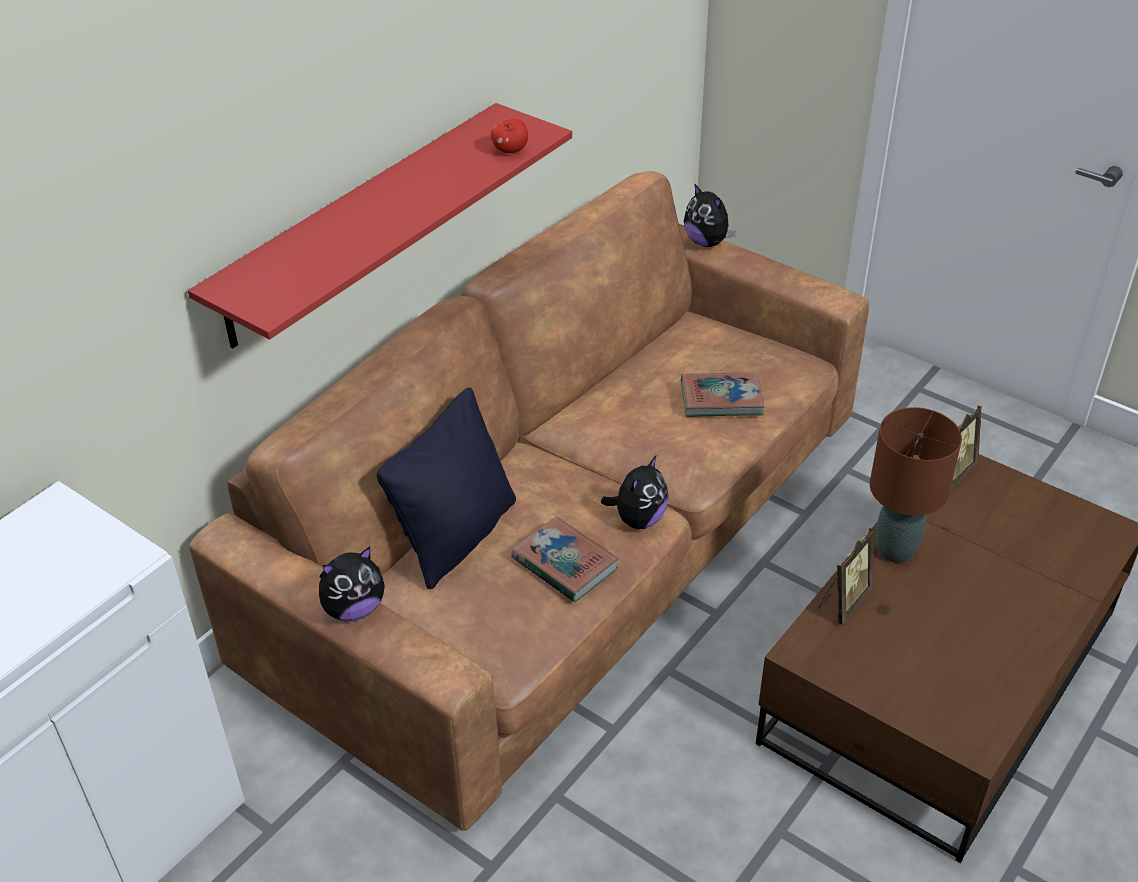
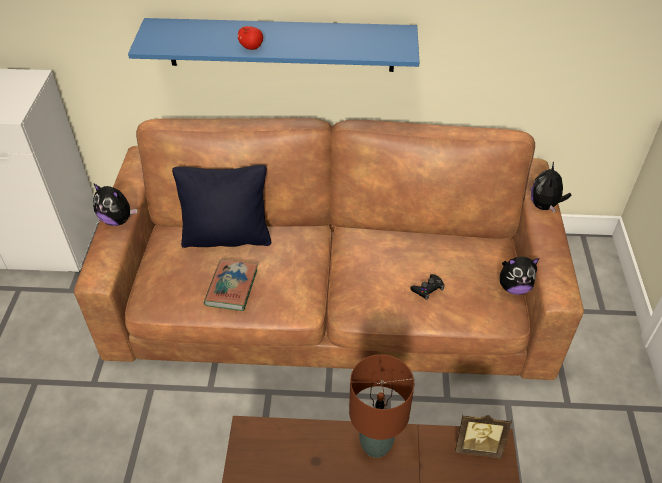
camera: 55 degrees right, 5 degrees up
red shelf [188,103,572,349] -> blue shelf [128,18,419,72]
apple [491,119,528,153] -> apple moved to [238,26,263,50]
plush toy [601,456,668,529] -> plush toy moved to [500,257,539,295]
book [681,372,765,417] -> black game controller [410,274,445,300]
picture frame [819,528,874,625] -> none

